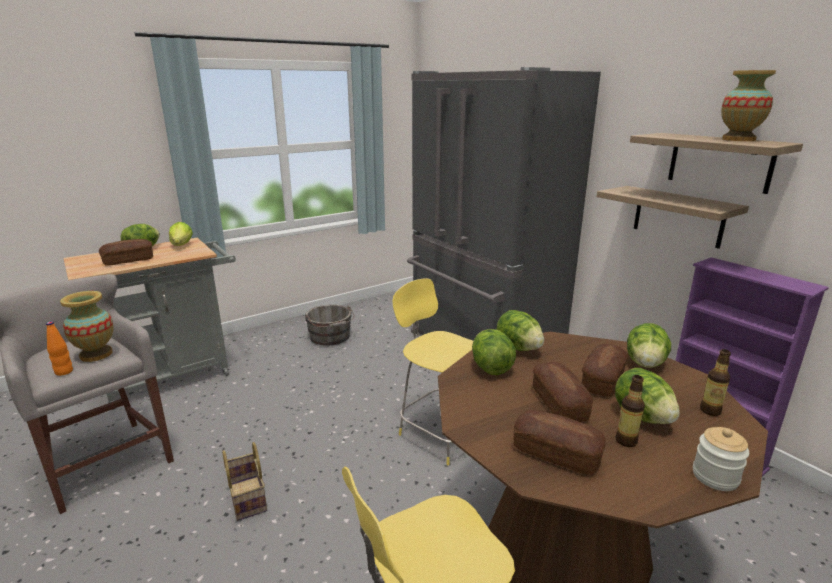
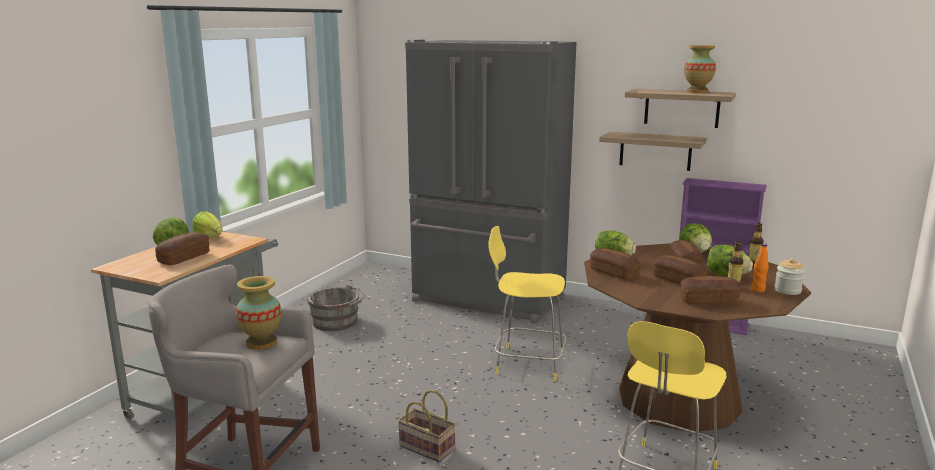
camera: 30 degrees left, 5 degrees down
orange bottle [46,321,73,376] -> orange bottle moved to [751,244,769,293]
lettuce [472,329,516,375] -> bread [590,248,640,280]

